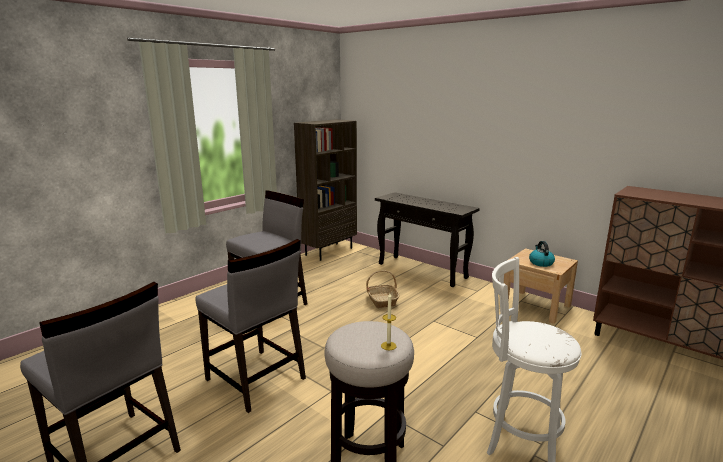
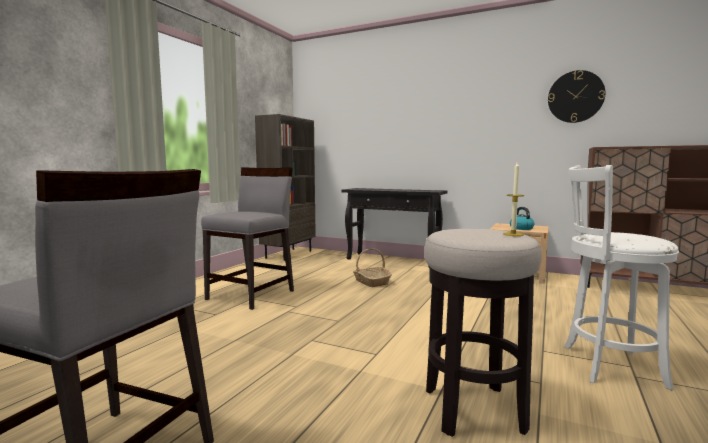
camera: 15 degrees left, 10 degrees down
grey chair [195,239,306,413] -> none
none -> wall clock [548,70,605,123]

